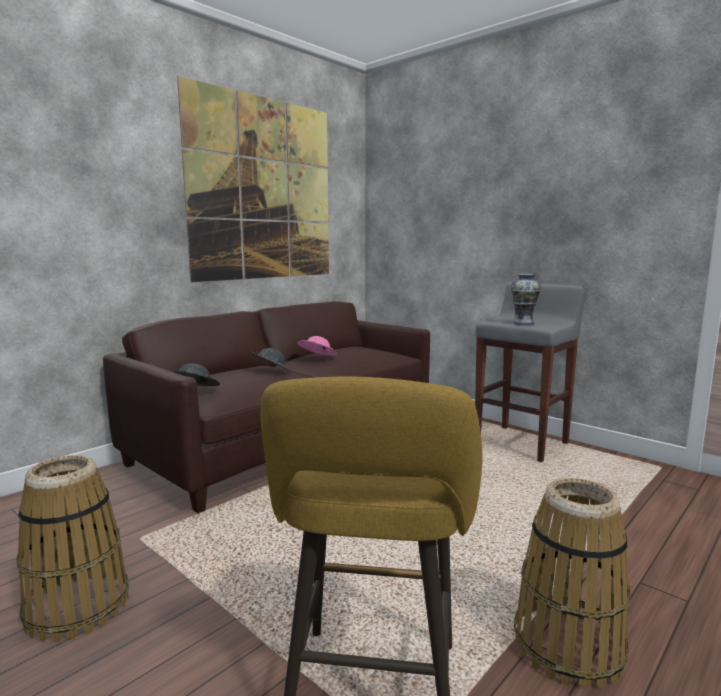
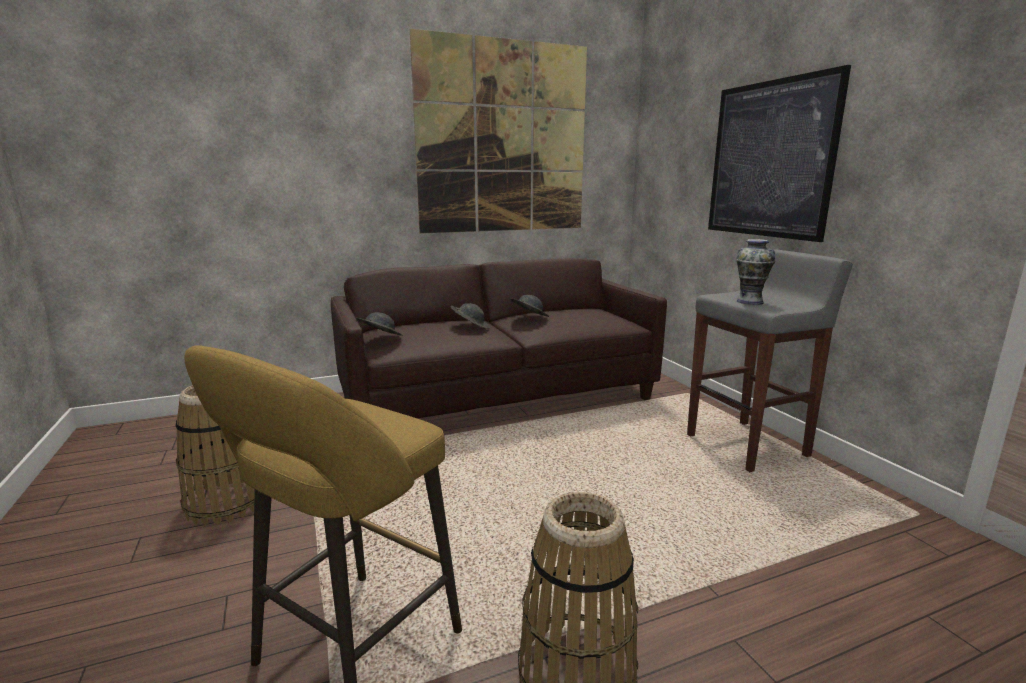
camera: 25 degrees right, 5 degrees up
pink hat [298,336,337,356] -> grey hat [510,295,549,317]
none -> picture [708,65,851,242]

